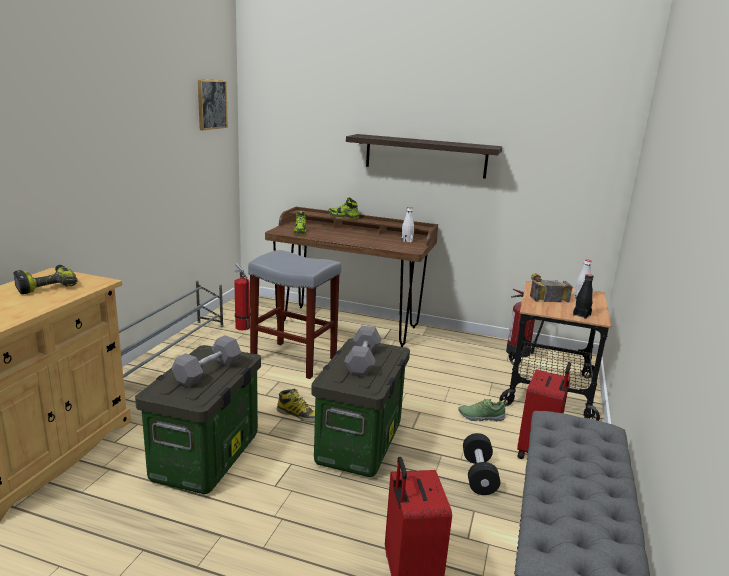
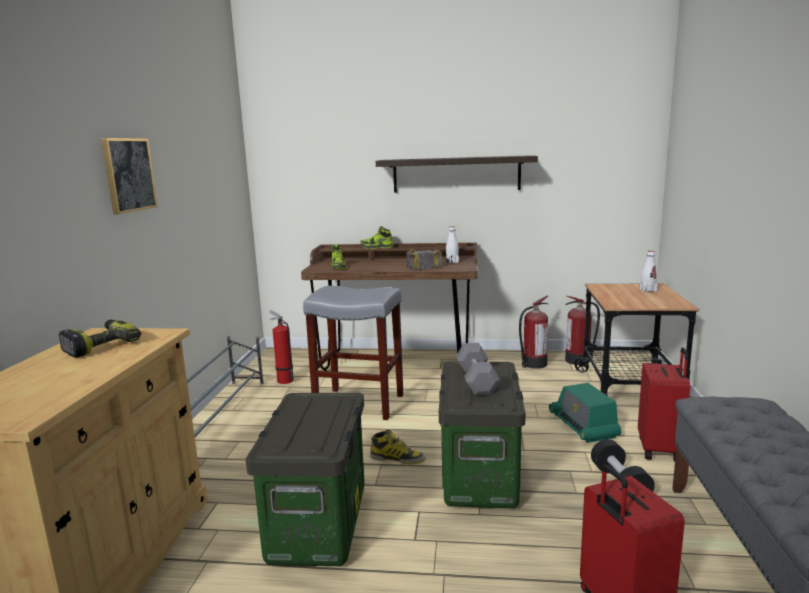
camera: 10 degrees left, 5 degrees down
grey dumbbell [171,335,242,387] -> none
picture [198,79,228,130] -> picture moved to [101,138,158,215]
shoe [458,399,507,421] -> radio [549,383,621,443]
hammer [530,273,573,302] -> hammer moved to [407,249,442,270]
black bottle [573,274,593,319] -> none
none -> fire extinguisher [519,296,548,369]

